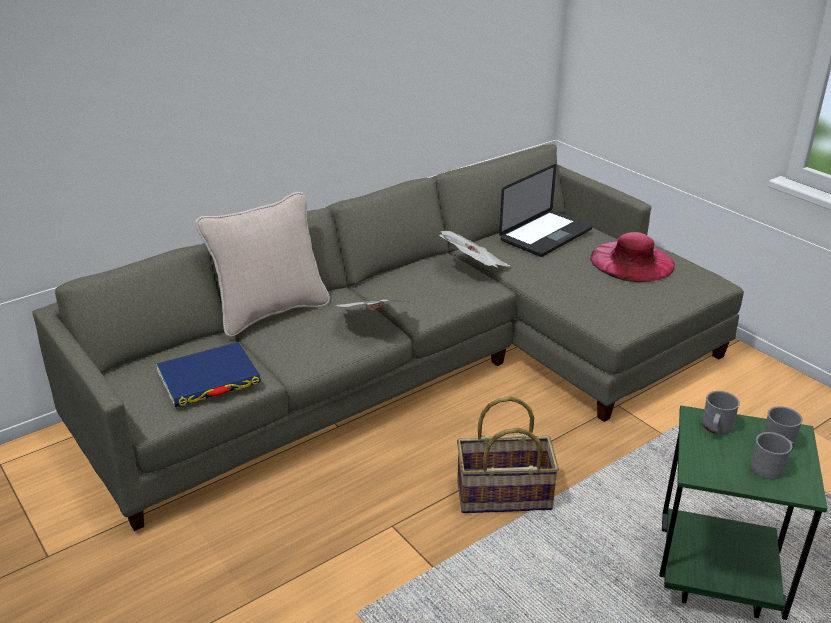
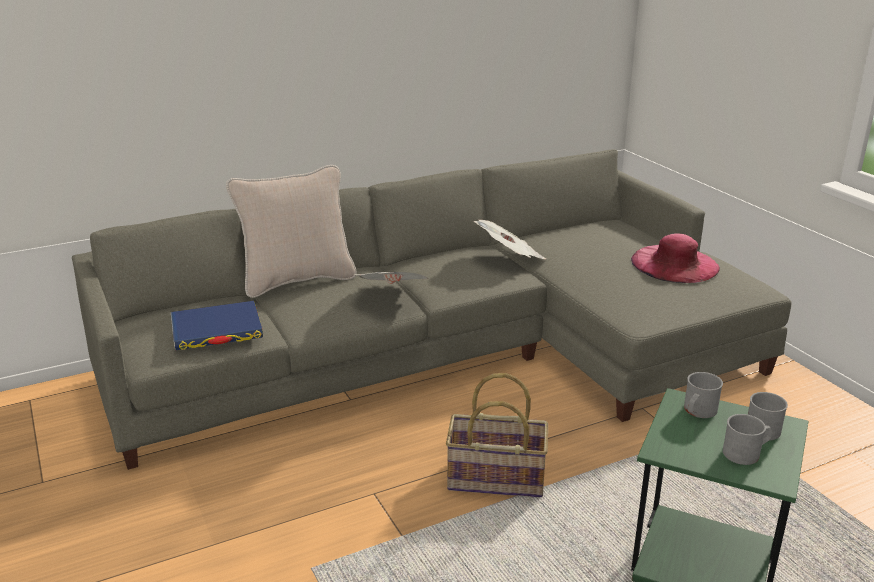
camera: 10 degrees right, 5 degrees down
laptop [499,164,593,257] -> none

